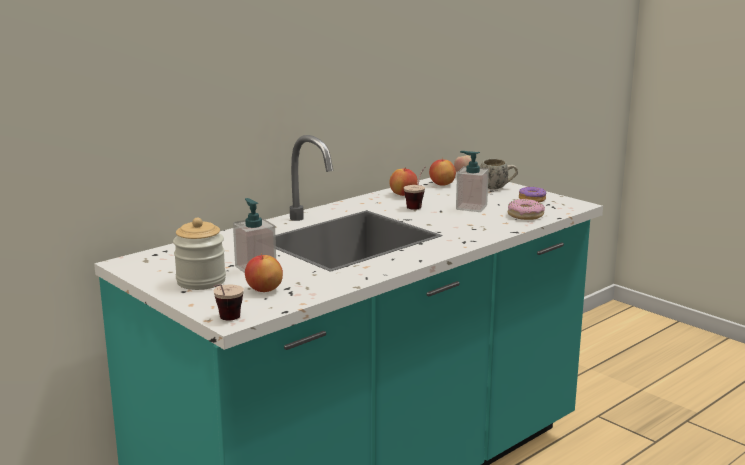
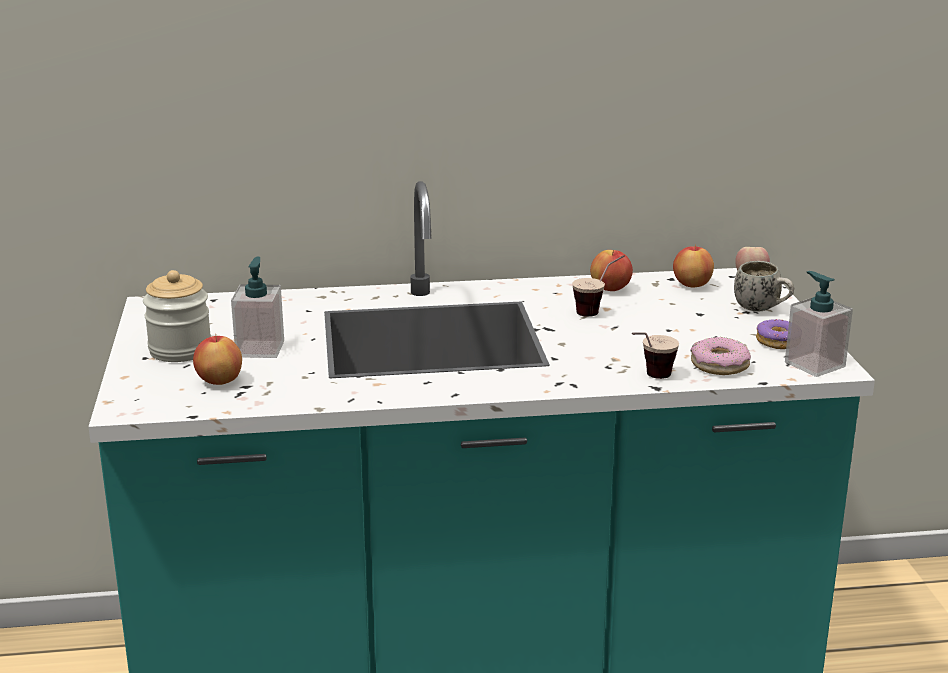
camera: 35 degrees right, 5 degrees up
cup [214,284,244,321] -> cup moved to [632,332,679,379]
soap dispenser [456,151,489,212] -> soap dispenser moved to [785,271,853,377]

